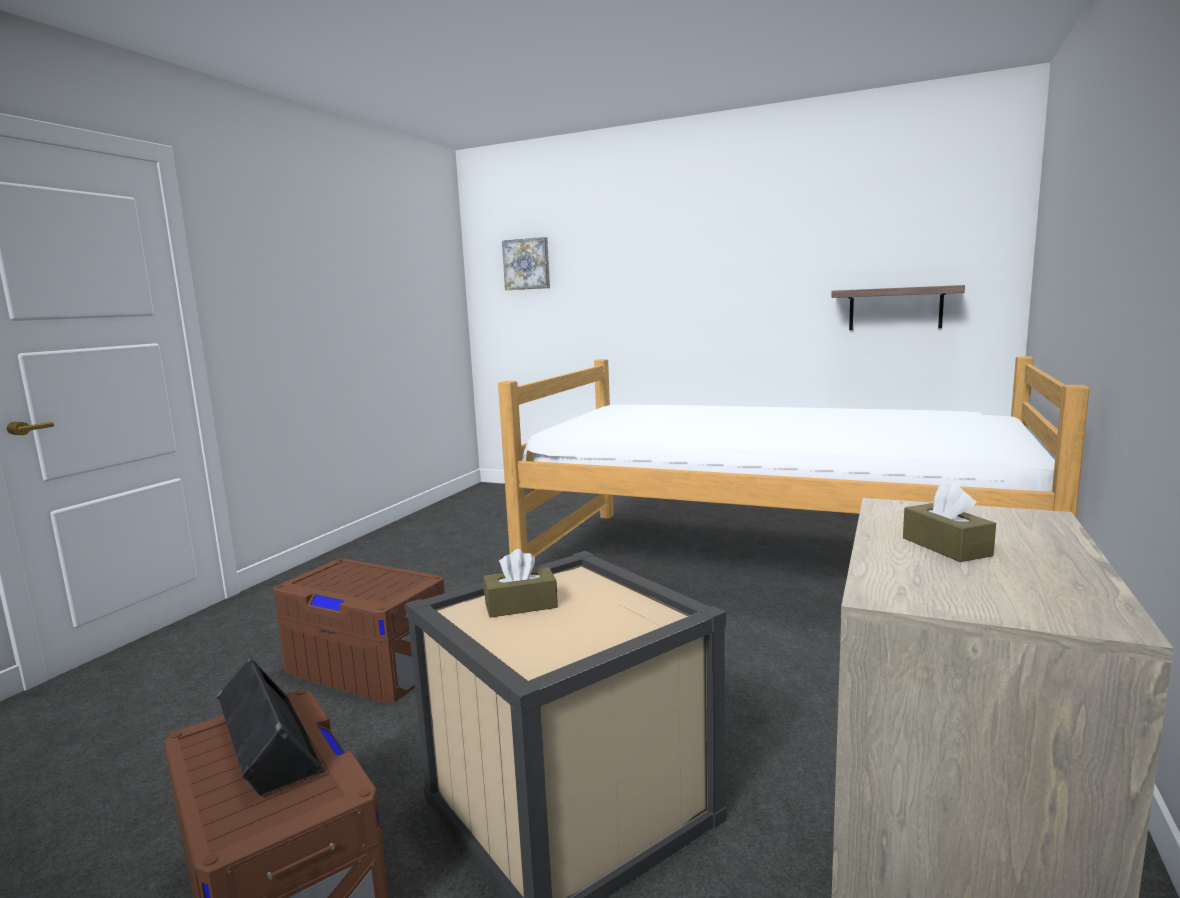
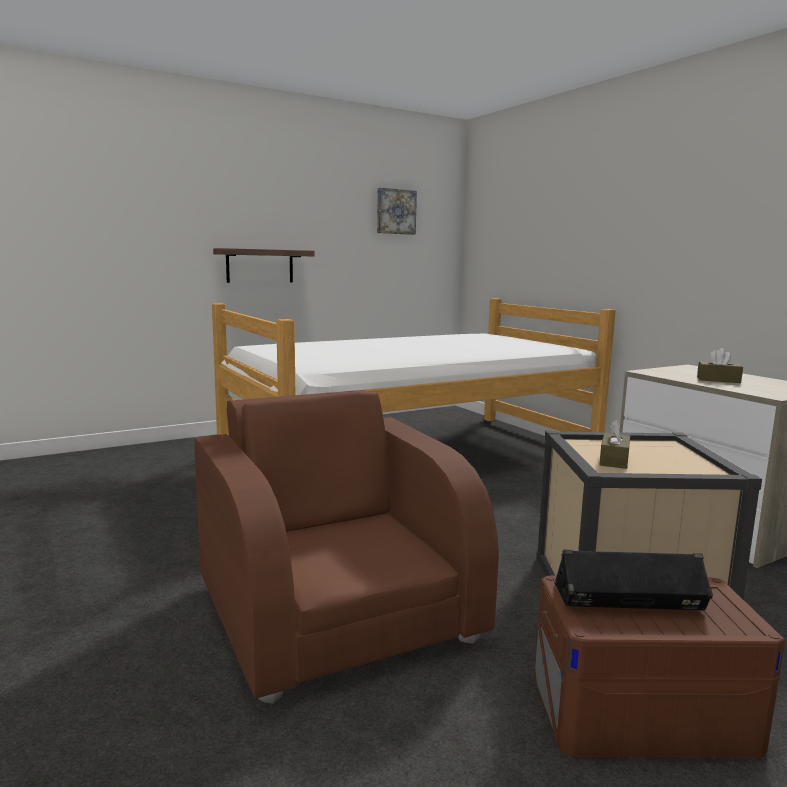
camera: 55 degrees left, 0 degrees up
brown storage box [273,558,445,703] -> brown armchair [195,390,499,704]
picture [502,237,550,290] -> picture moved to [377,188,417,235]
shelf [831,285,965,330] -> shelf moved to [213,248,315,283]

